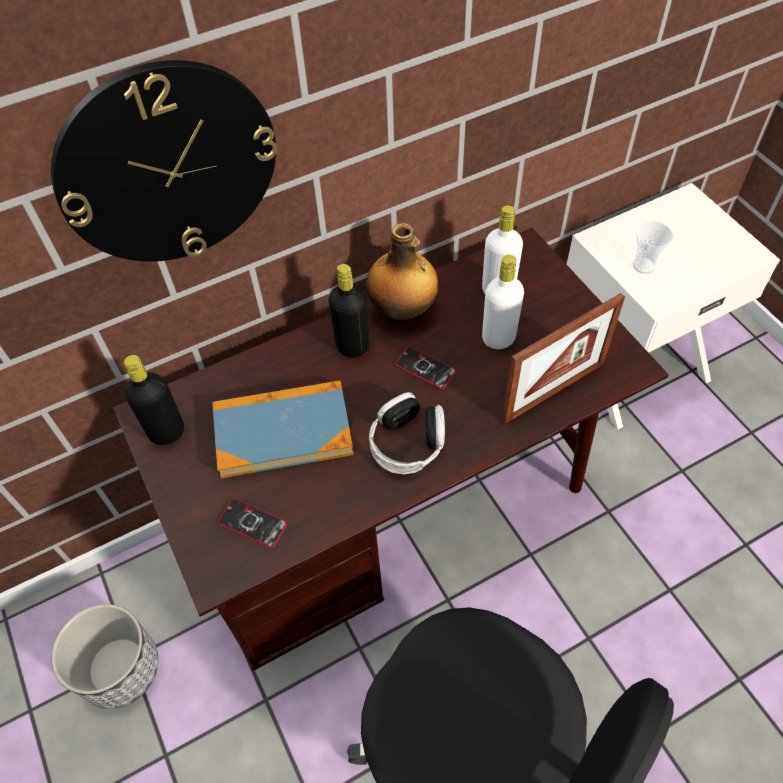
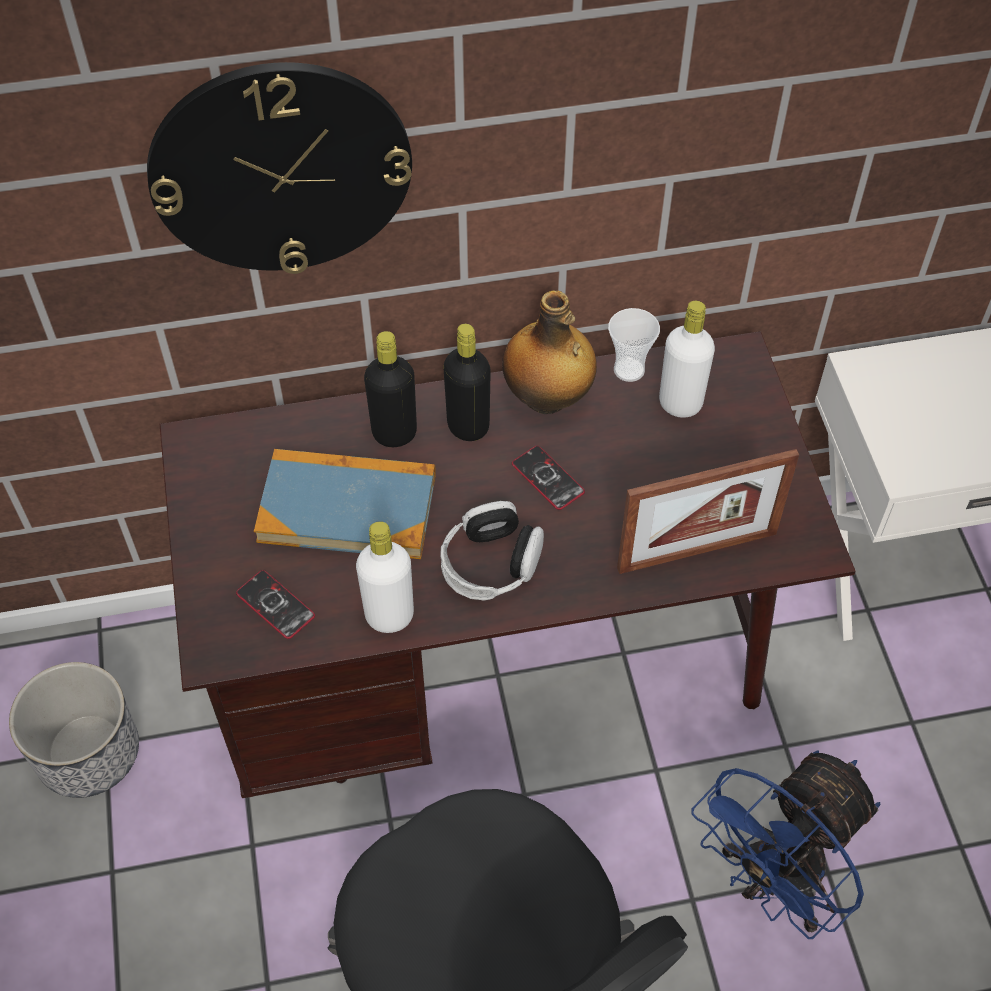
camera: 15 degrees right, 0 degrees up
black bottle [124,355,184,445] -> black bottle moved to [364,331,417,447]
white bottle [482,255,524,349] -> white bottle moved to [356,521,414,633]
cup [633,221,673,274] -> cup moved to [608,308,660,382]
none -> blue fan [692,751,880,939]

